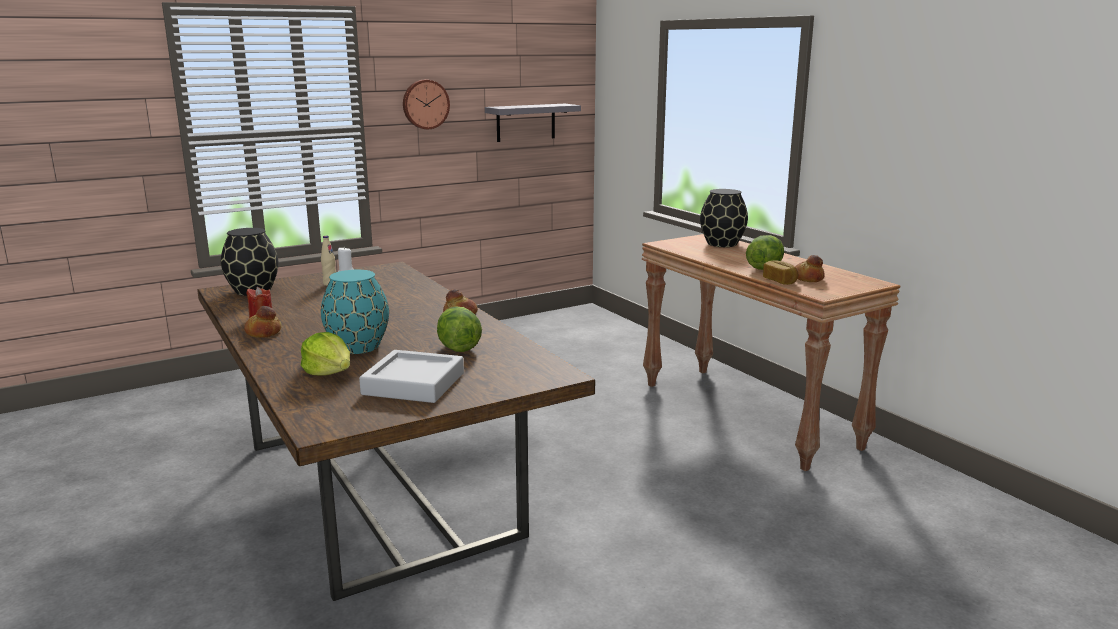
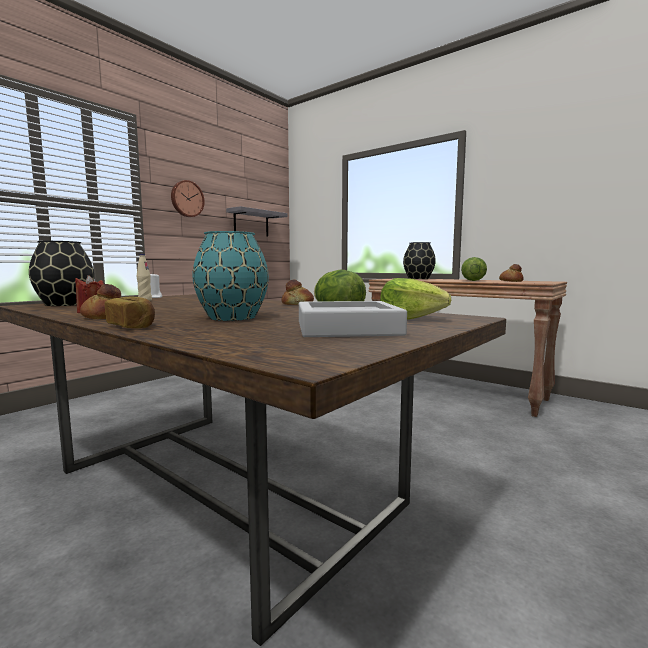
camera: 20 degrees left, 10 degrees down
lettuce [301,332,350,376] -> lettuce moved to [380,278,451,320]
bread [763,260,798,285] -> bread moved to [105,297,155,328]

